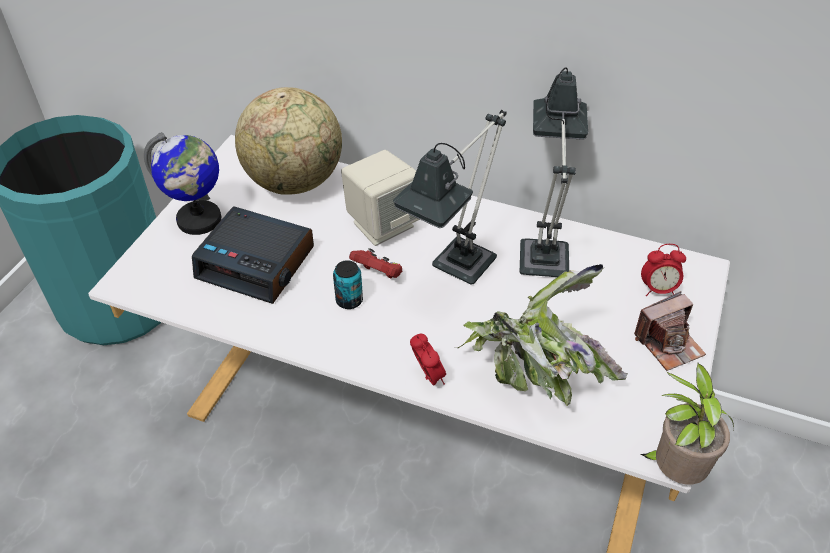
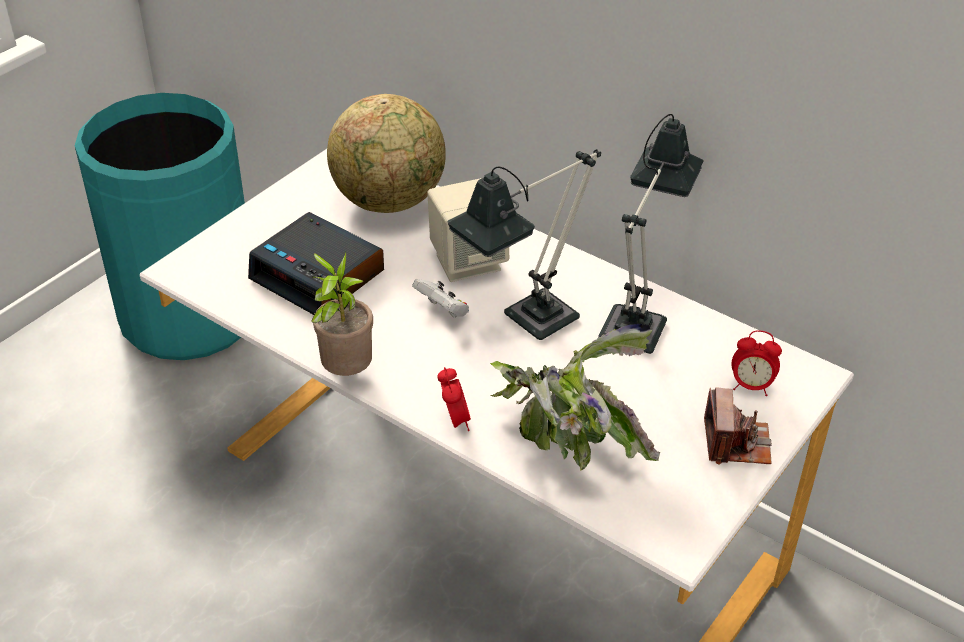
camera: 15 degrees right, 5 degrees down
globe [144,132,221,235] -> none
can [333,260,363,309] -> none
red game controller [349,248,402,279] -> white game controller [412,279,469,318]
camera [634,291,706,371] -> camera turned 75 degrees counterclockwise [704,387,772,465]
potted plant [641,363,734,485] -> potted plant moved to [311,252,373,376]

